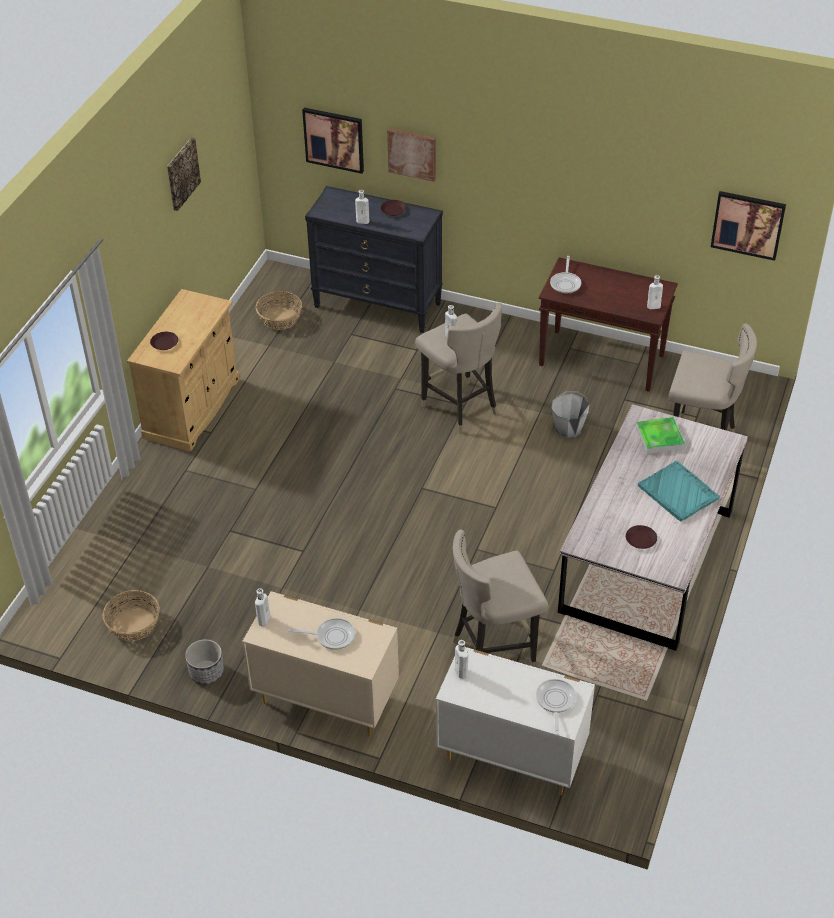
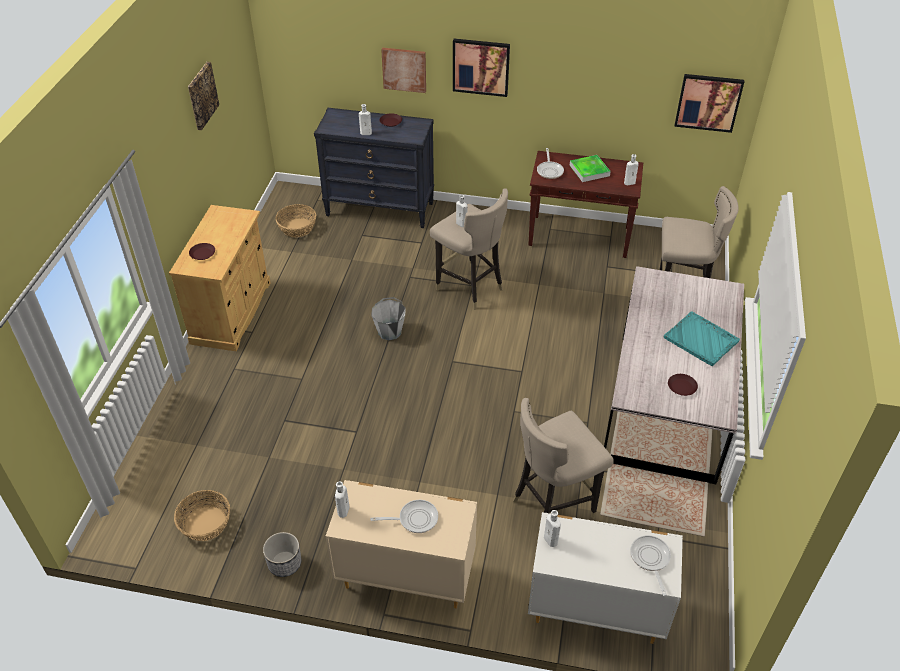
camera: 10 degrees left, 0 degrees up
picture [302,108,364,174] -> picture moved to [453,39,510,97]
grey bucket [551,391,589,438] -> grey bucket moved to [371,297,406,340]
tray [636,417,685,454] -> tray moved to [570,155,611,182]

